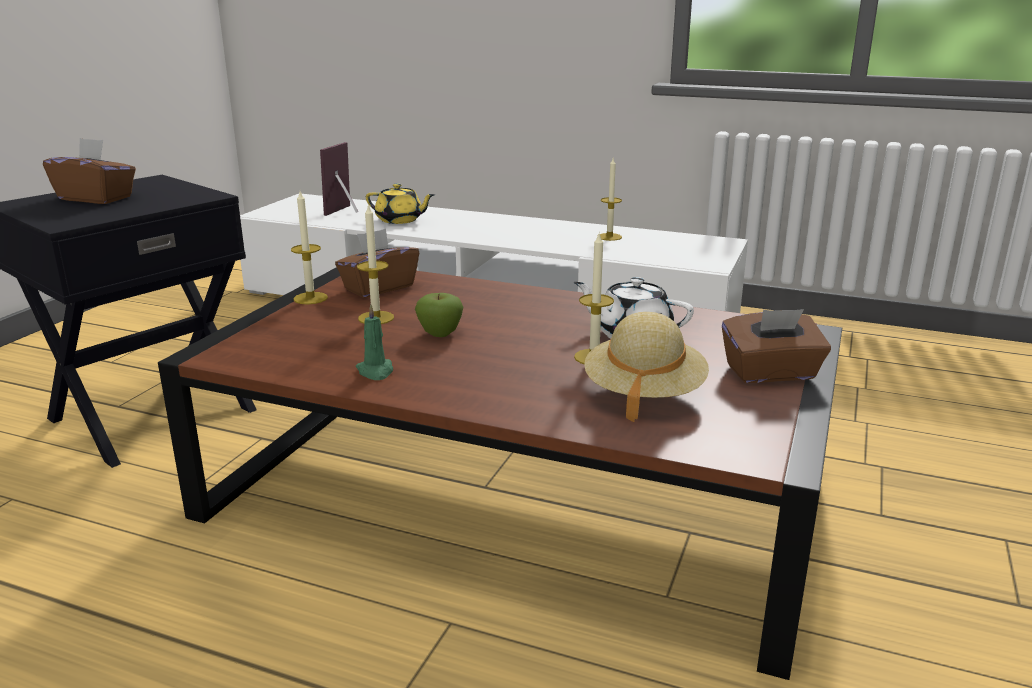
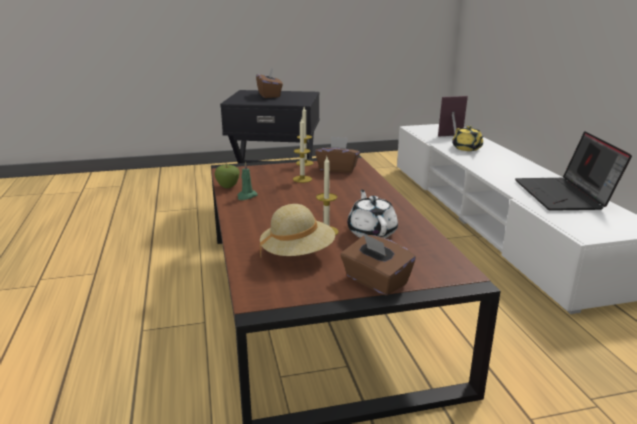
camera: 55 degrees right, 0 degrees up
apple [415,293,463,337] -> apple moved to [215,165,240,188]
candle [600,158,622,241] -> laptop [515,131,632,211]

